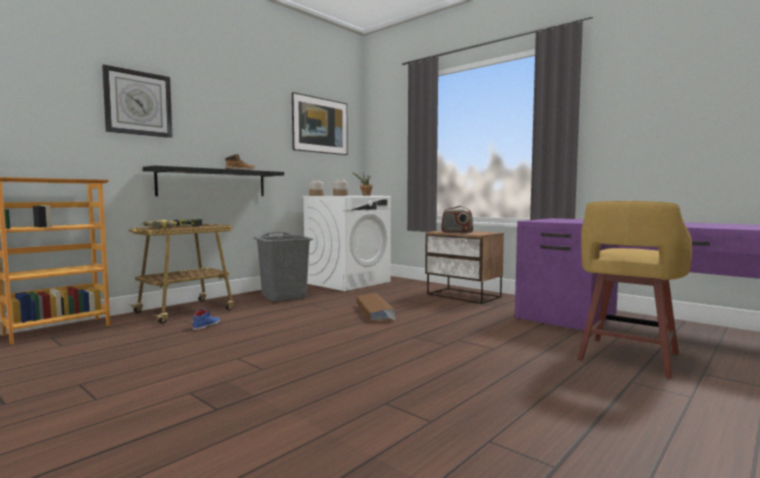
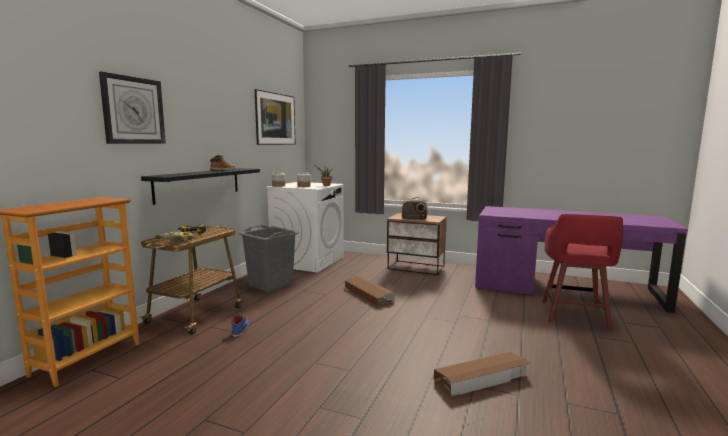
camera: 20 degrees left, 5 degrees up
yellow stool [577,201,692,378] -> red stool [543,214,623,329]
none -> brown storage box [434,352,531,397]

